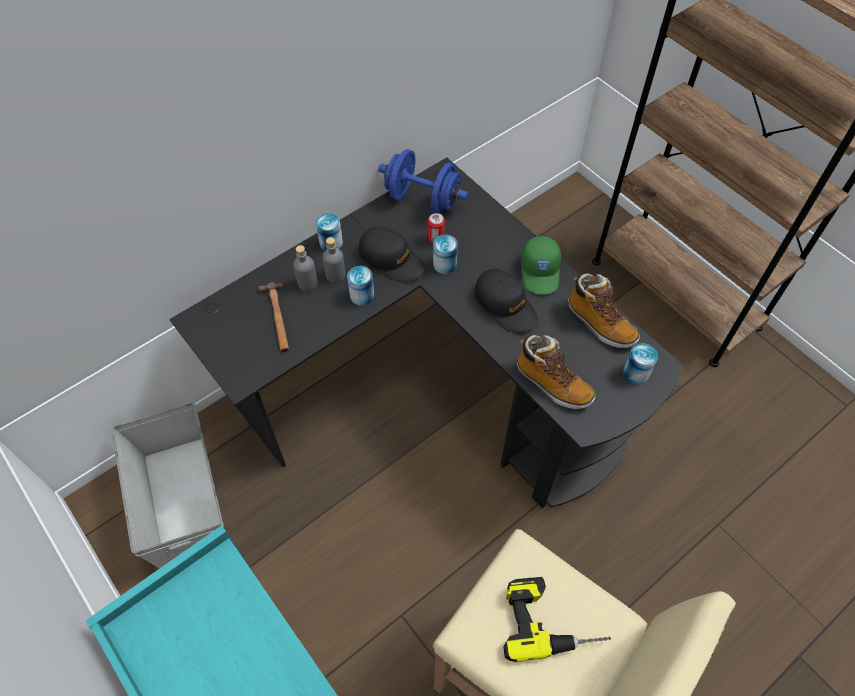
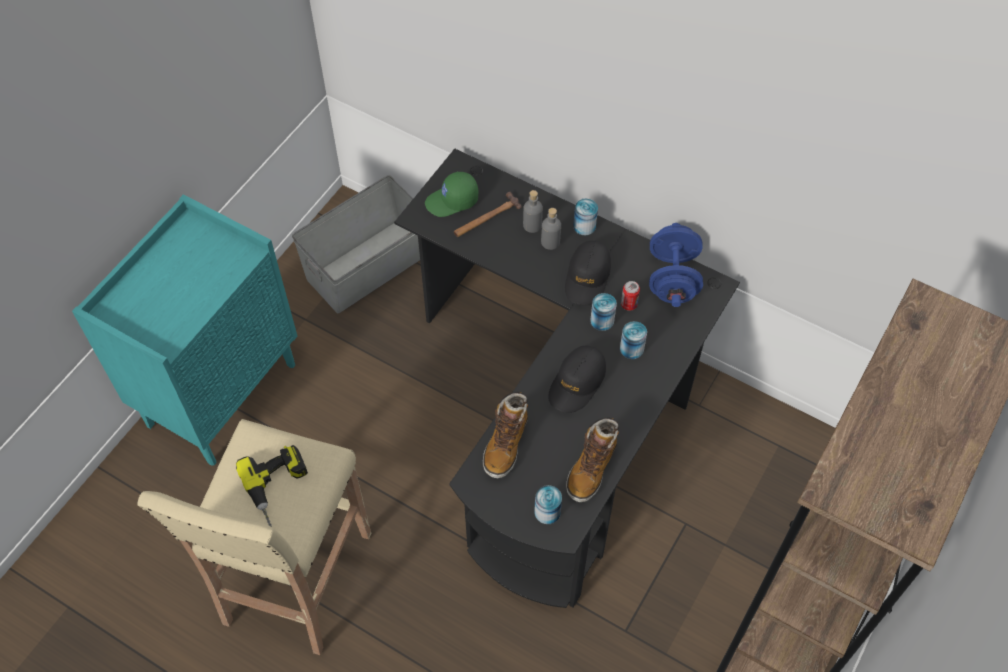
camera: 70 degrees right, 0 degrees up
can [347,266,374,306] -> can moved to [620,321,647,359]
green cap [521,236,561,295] -> green cap moved to [425,172,478,217]

